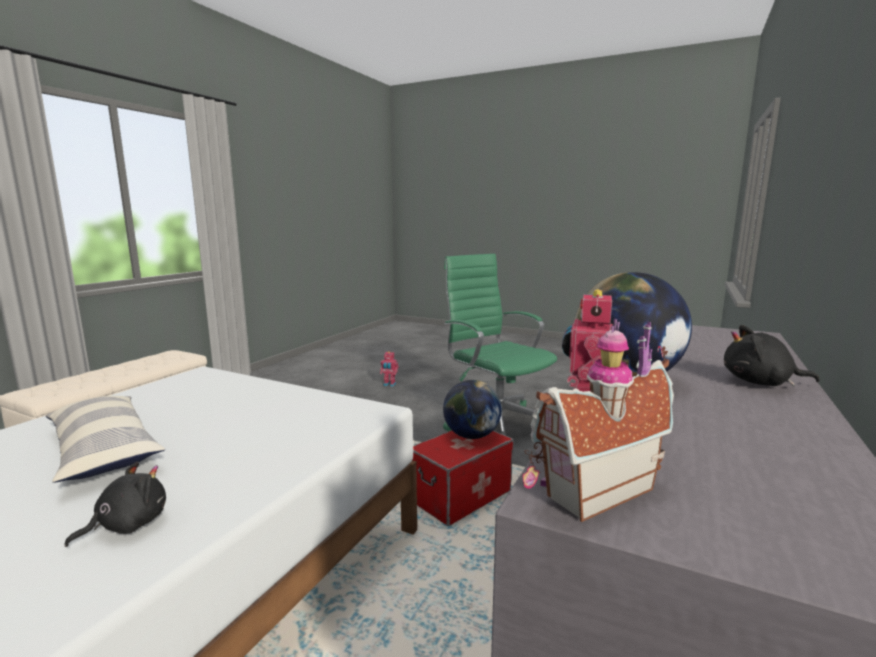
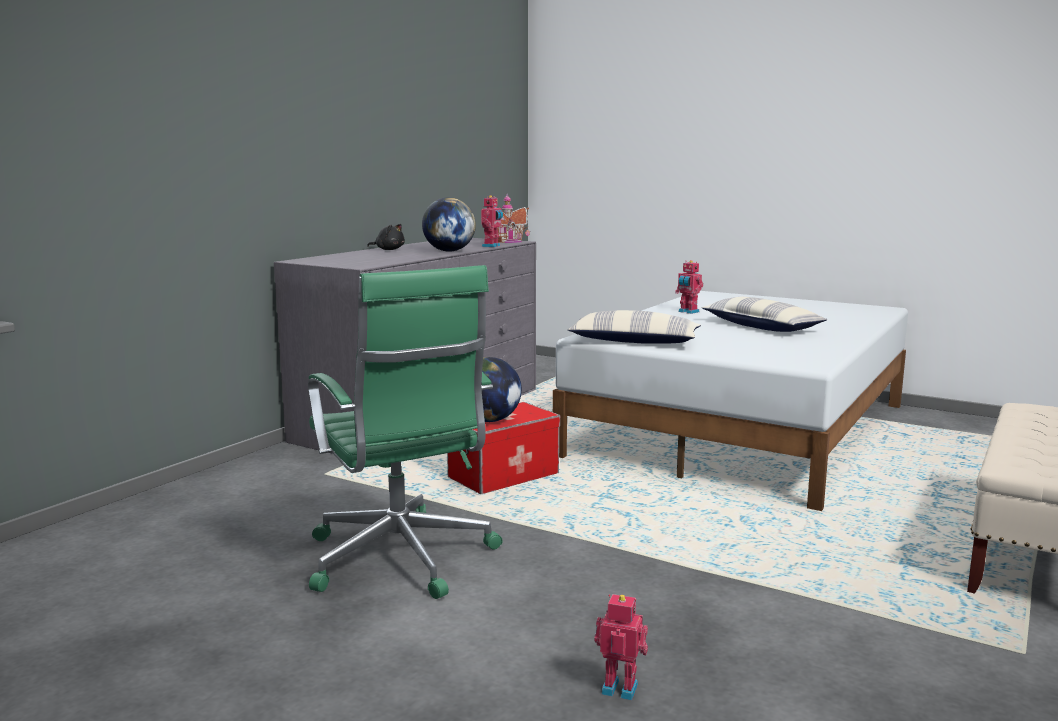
camera: 175 degrees left, 0 degrees up
black plush toy [64,461,166,547] -> toy robot [675,260,703,314]
none -> pillow [568,310,701,344]

